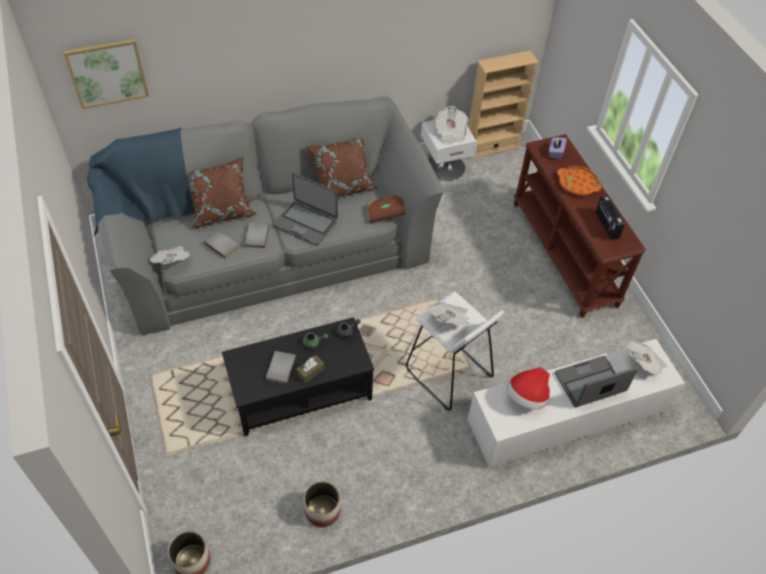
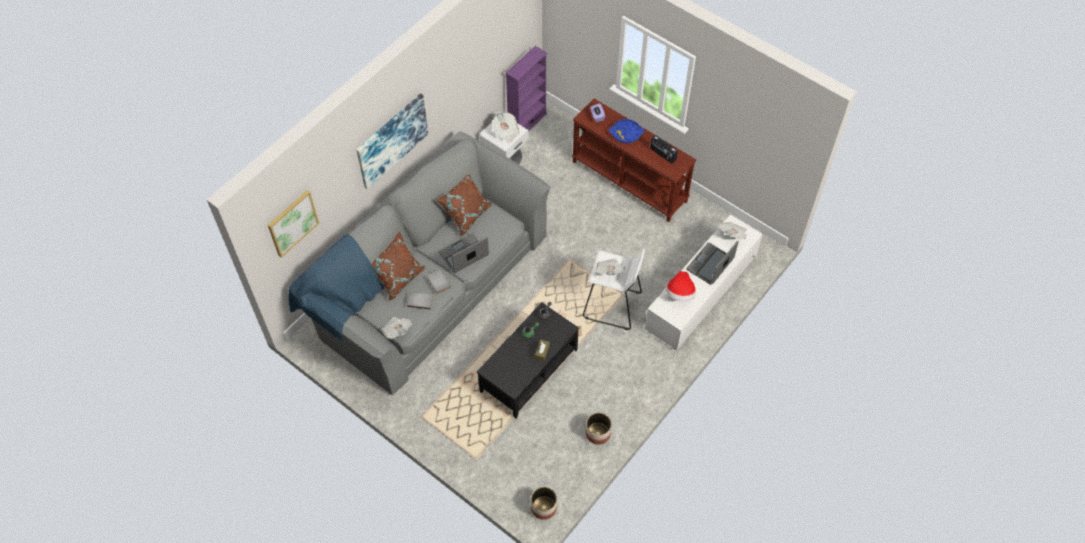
camera: 30 degrees left, 5 degrees up
grey book [266,351,296,385] -> none
laptop [274,173,338,246] -> laptop turned 150 degrees clockwise [439,233,489,273]
brown book [367,195,406,223] -> none
beige bookcase [468,50,539,159] -> purple bookcase [505,46,547,130]
orange tray [557,166,601,196] -> blue tray [609,119,644,143]
none -> picture [356,93,428,189]

